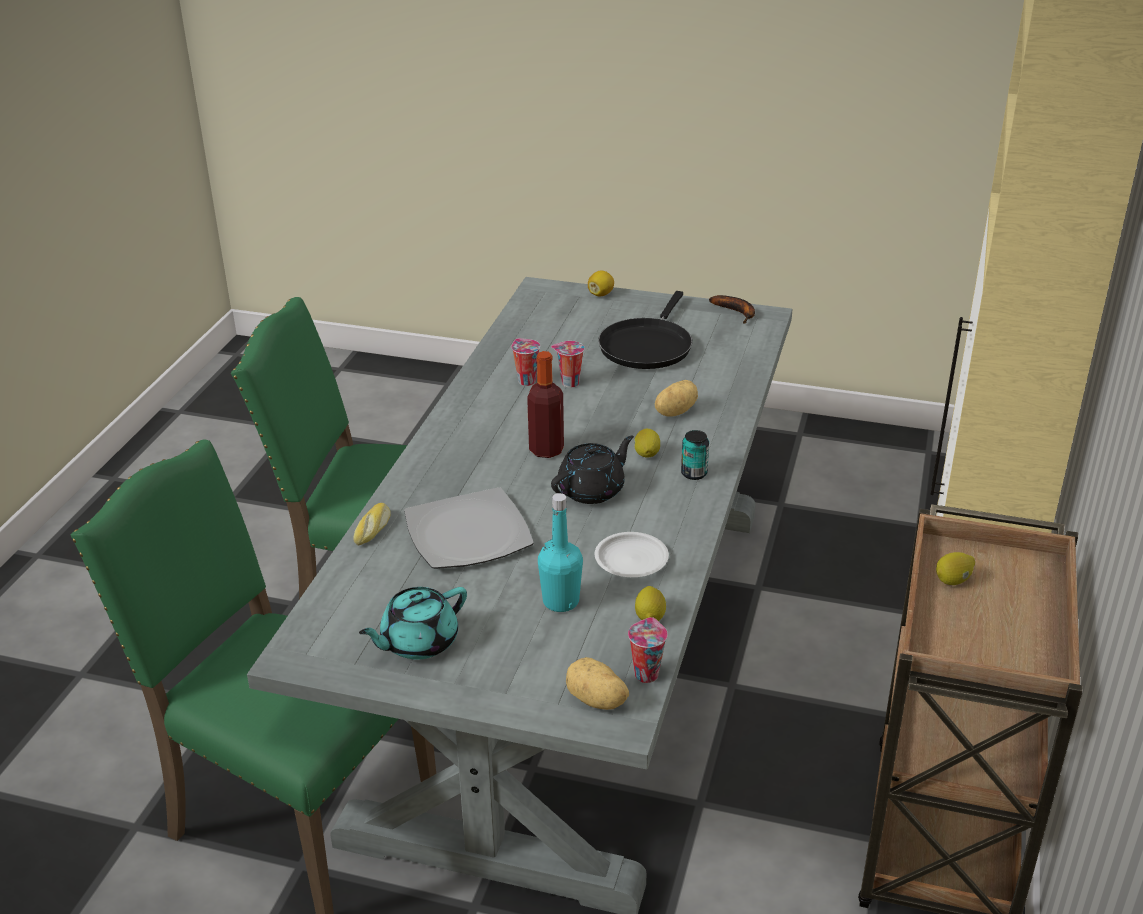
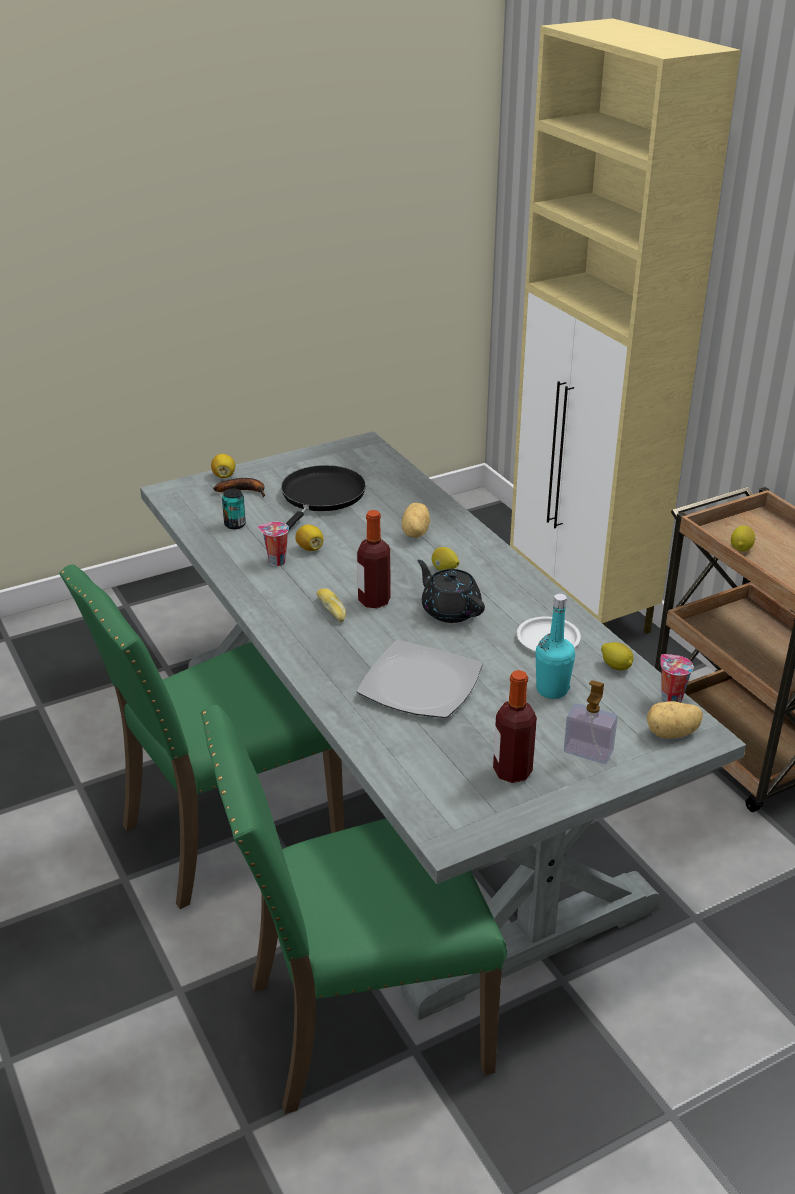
camera: 45 degrees left, 0 degrees up
bread [353,503,391,545] -> bread moved to [316,588,346,623]
turquoise teapot [359,587,467,660] -> bottle [493,670,537,783]
cup [551,341,585,388] -> lemon [295,525,324,551]
black teapot [551,435,634,504] -> black teapot turned 45 degrees counterclockwise [417,560,485,623]
black frying pan [598,291,692,369] -> black frying pan turned 135 degrees counterclockwise [281,465,366,530]
can [681,430,709,480] -> can moved to [222,488,246,529]
banana [709,295,755,324] -> banana moved to [213,478,265,497]
none -> soap dispenser [564,680,618,764]

